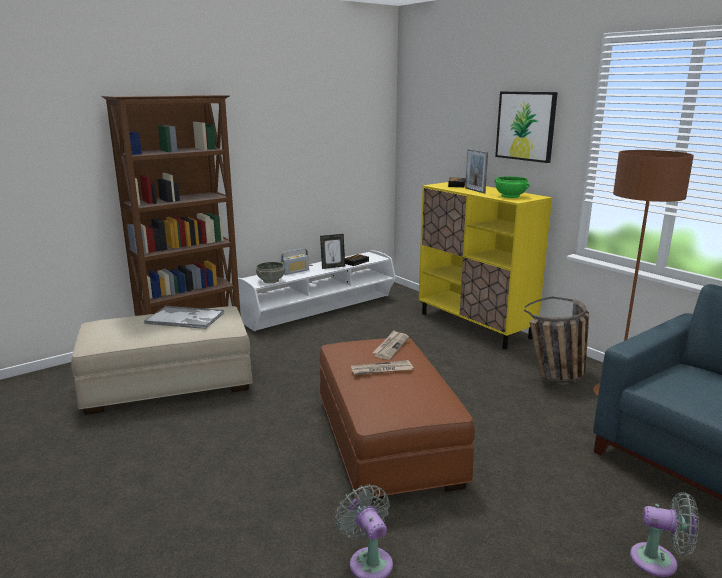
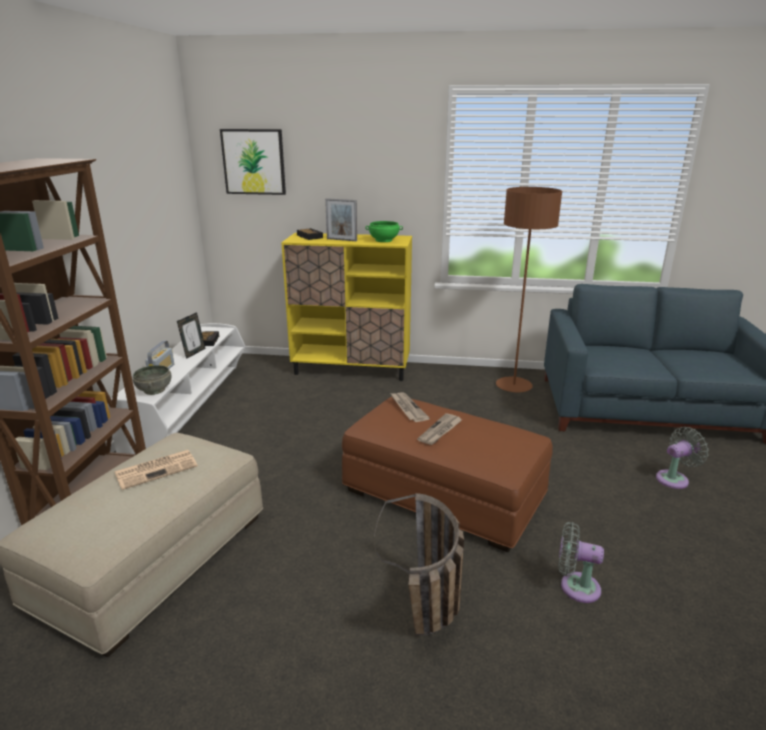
camera: 45 degrees left, 5 degrees up
tray [144,306,224,329] -> newspaper [115,450,198,490]
picture [495,91,558,163] -> picture moved to [220,129,286,195]
basket [524,297,589,382] -> basket moved to [374,493,464,636]

